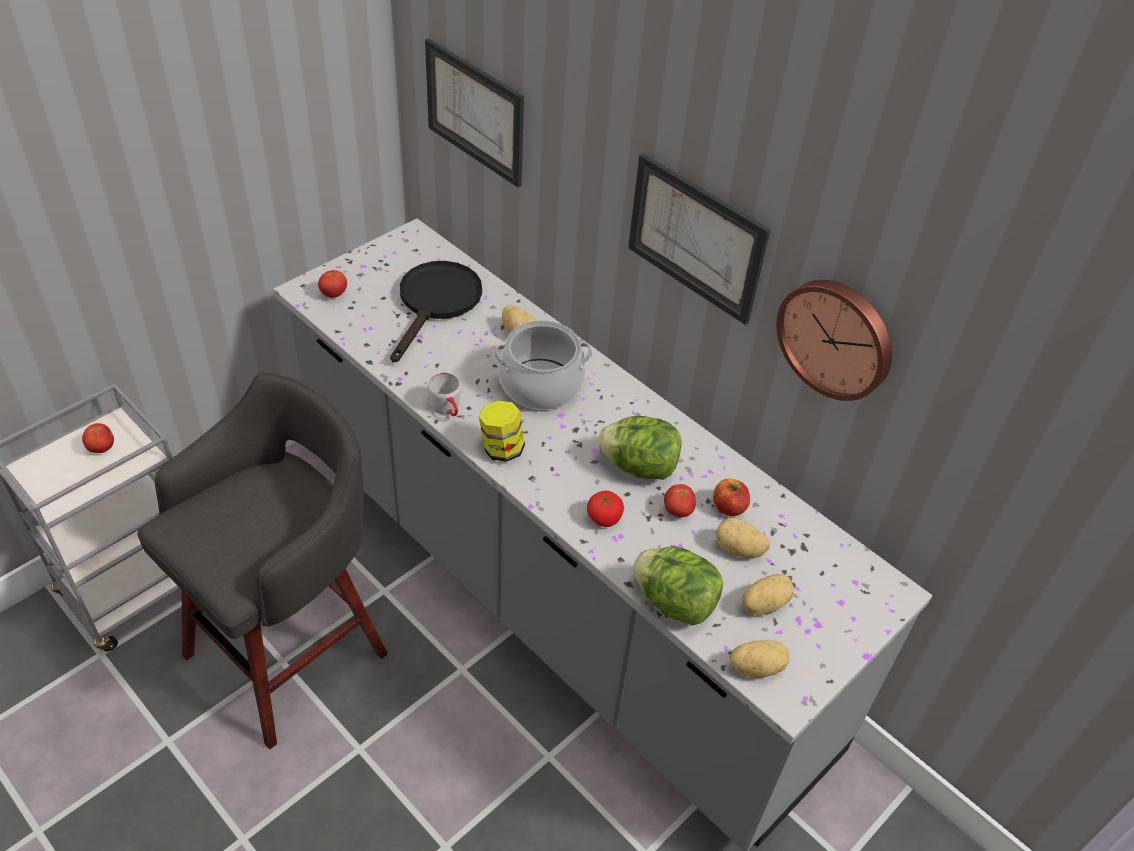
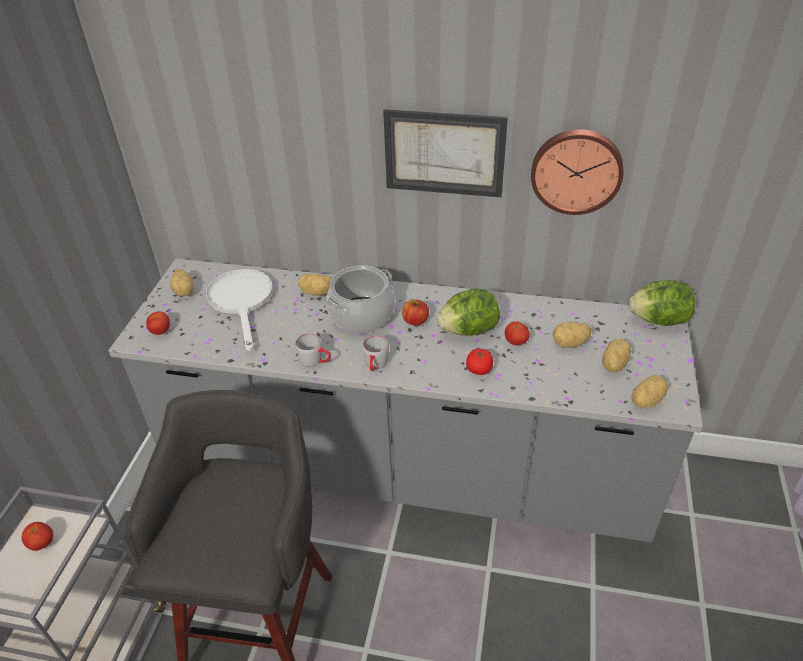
camera: 30 degrees left, 5 degrees down
black frying pan [390,261,482,363] -> white frying pan [206,269,273,351]
picture [425,38,524,188] -> none
jar [479,401,525,462] -> grey mug [362,335,389,371]
lettuce [633,547,723,626] -> lettuce moved to [629,280,695,326]
apple [713,479,750,516] -> apple moved to [402,300,429,325]
none -> potato [170,269,194,296]

